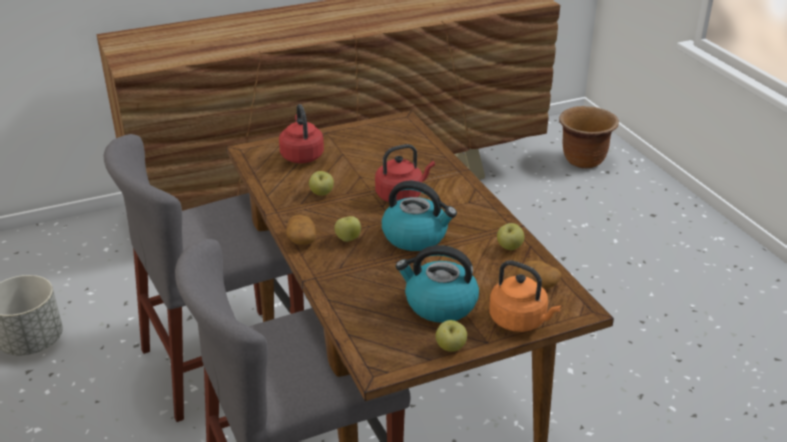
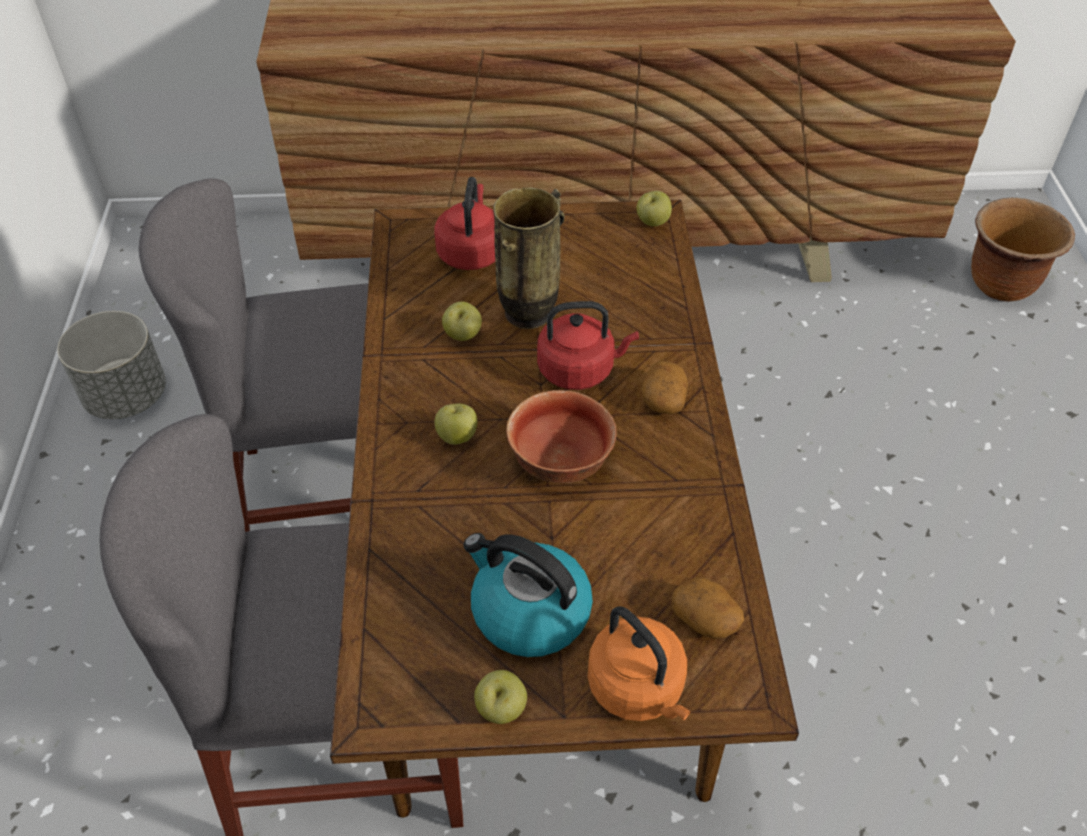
camera: 20 degrees right, 15 degrees up
potato [286,215,316,245] -> potato moved to [641,361,688,414]
kettle [382,181,457,251] -> bowl [506,390,617,483]
apple [497,223,524,250] -> apple moved to [637,191,672,226]
none -> vase [493,188,565,329]

